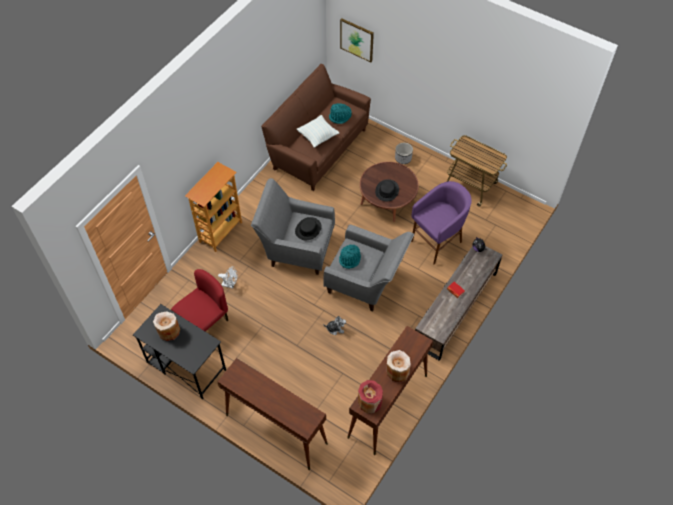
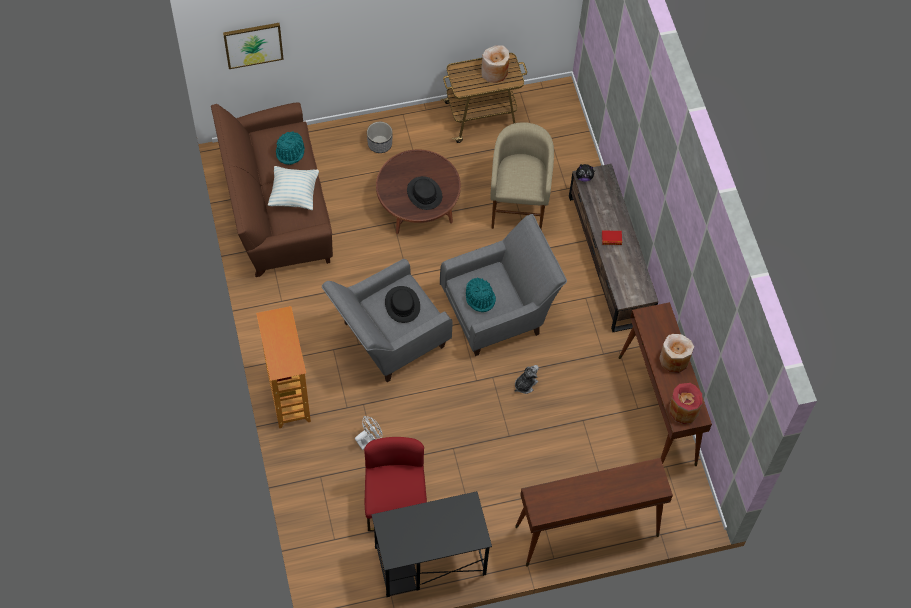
camera: 50 degrees left, 5 degrees up
beige vase [153,311,180,341] -> beige vase moved to [481,45,510,83]
purple stool [411,181,472,265] -> beige stool [490,122,554,229]

